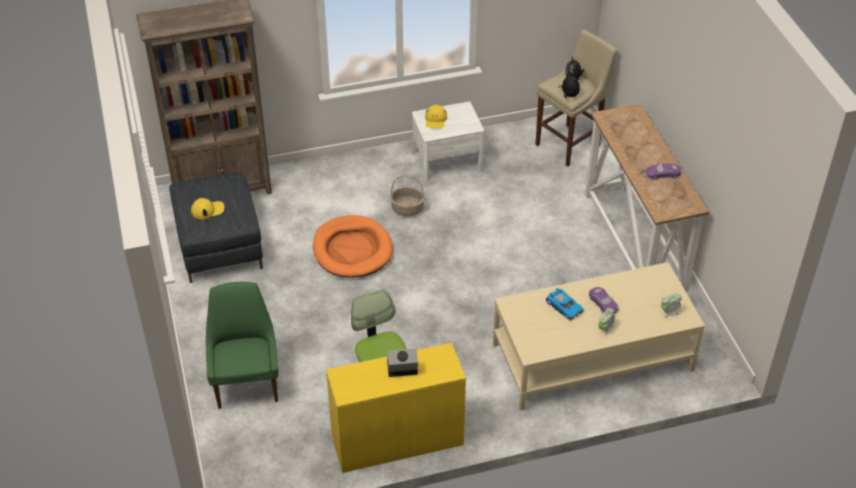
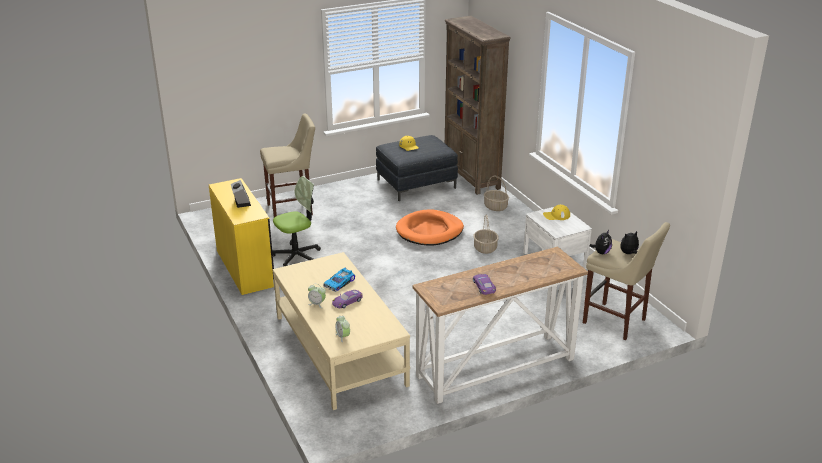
camera: 80 degrees right, 15 degrees down
green chair [206,282,278,409] -> beige stool [260,113,315,217]
none -> basket [484,175,509,211]

